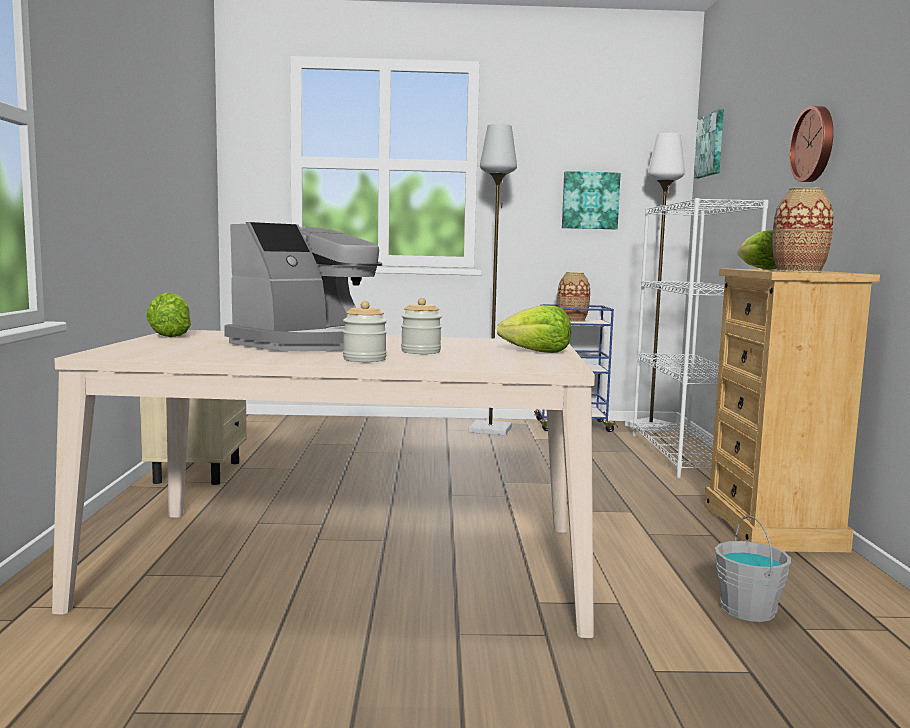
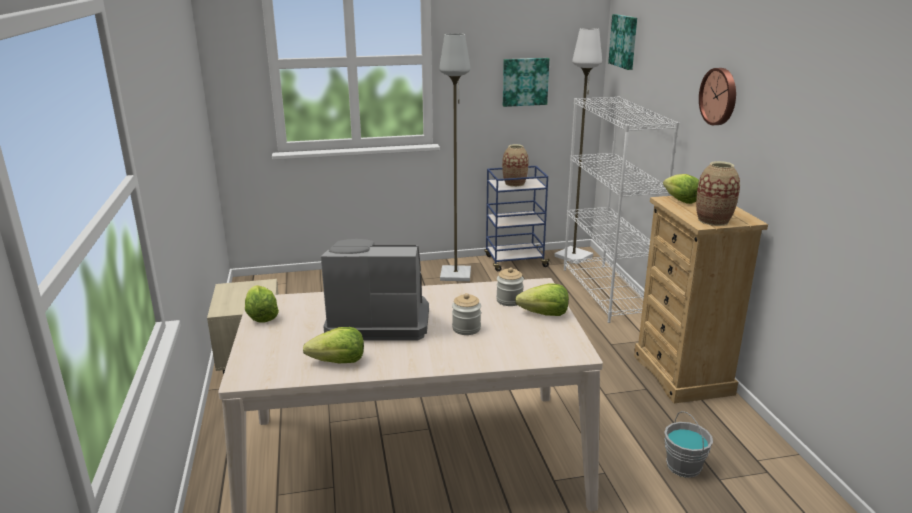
camera: 10 degrees left, 15 degrees up
coffee machine [224,222,382,351] -> coffee machine turned 120 degrees counterclockwise [321,239,429,340]
jar [343,301,387,362] -> jar moved to [496,267,524,306]
none -> lettuce [303,327,364,363]

